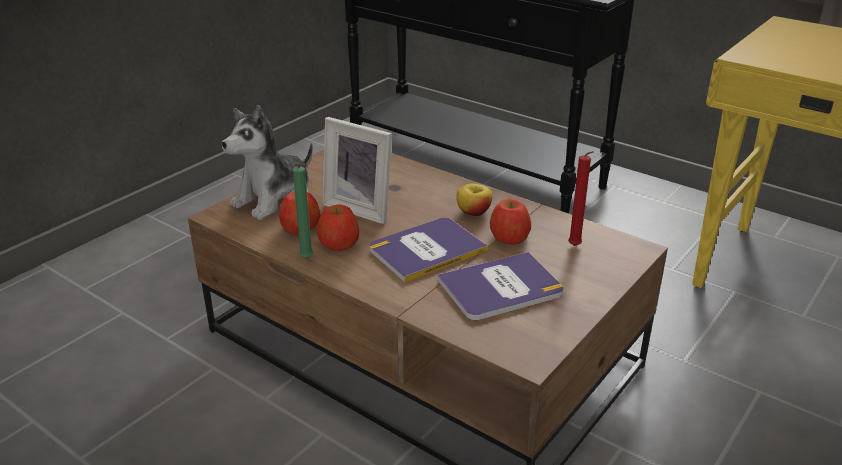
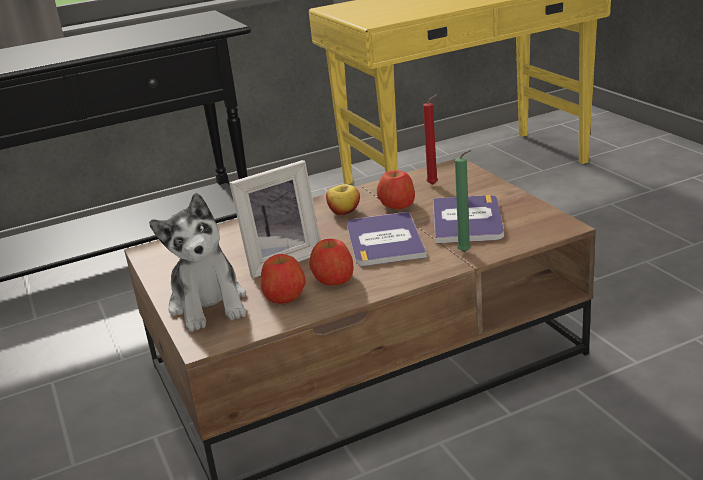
camera: 60 degrees left, 5 degrees down
green candle [293,163,313,259] -> green candle moved to [455,150,472,252]

